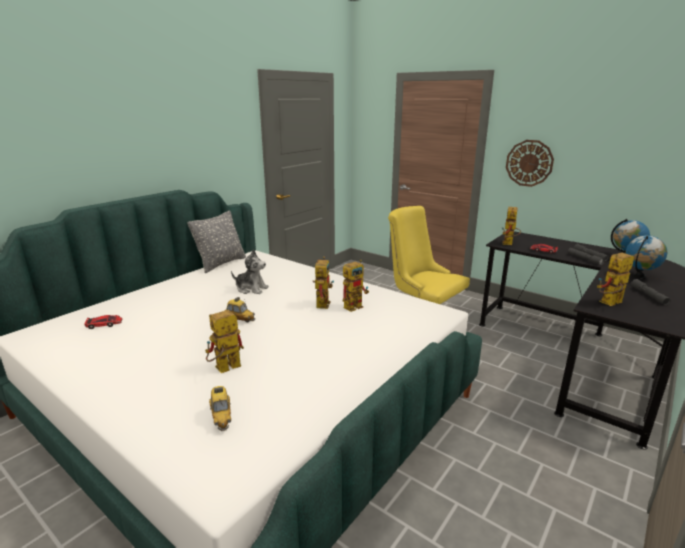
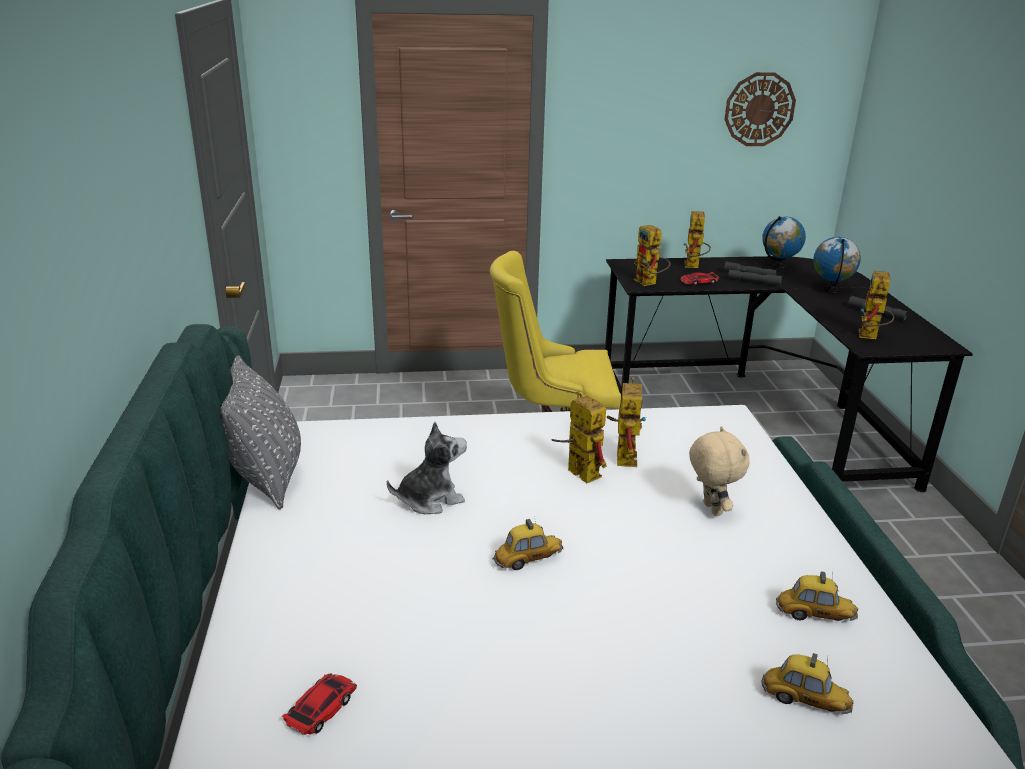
camera: 45 degrees left, 5 degrees up
toy robot [205,310,244,373] -> toy robot moved to [684,211,711,268]
wall clock [506,140,554,187] -> wall clock moved to [724,72,796,146]
none -> beige plush toy [689,426,749,516]
none -> toy car [776,572,858,621]

